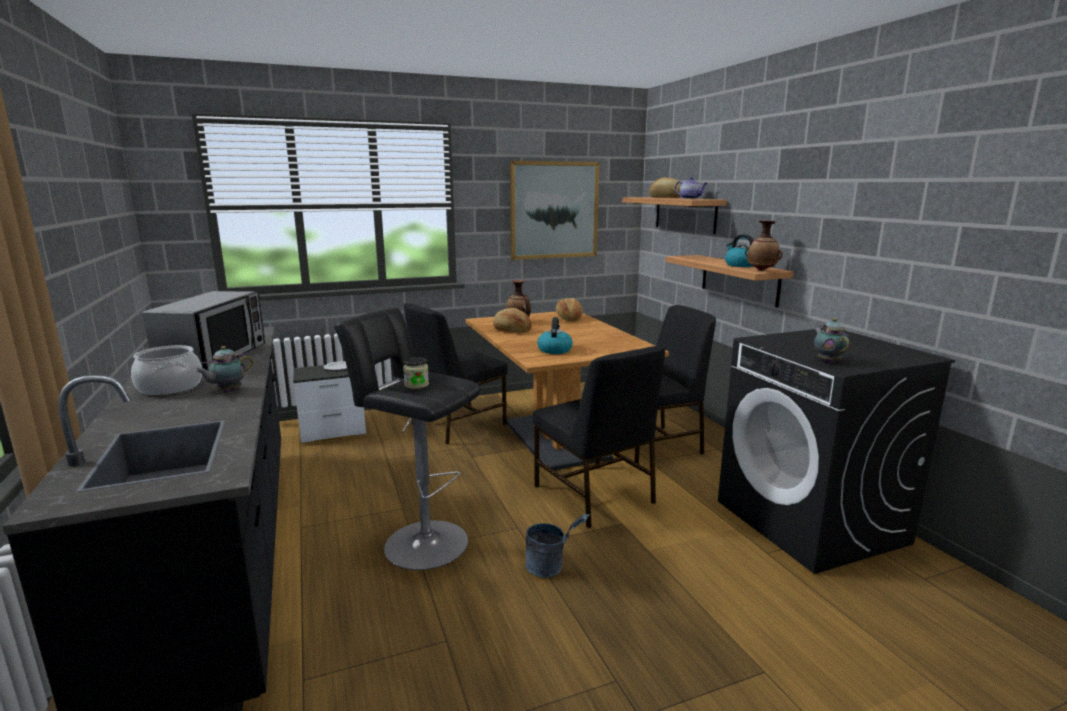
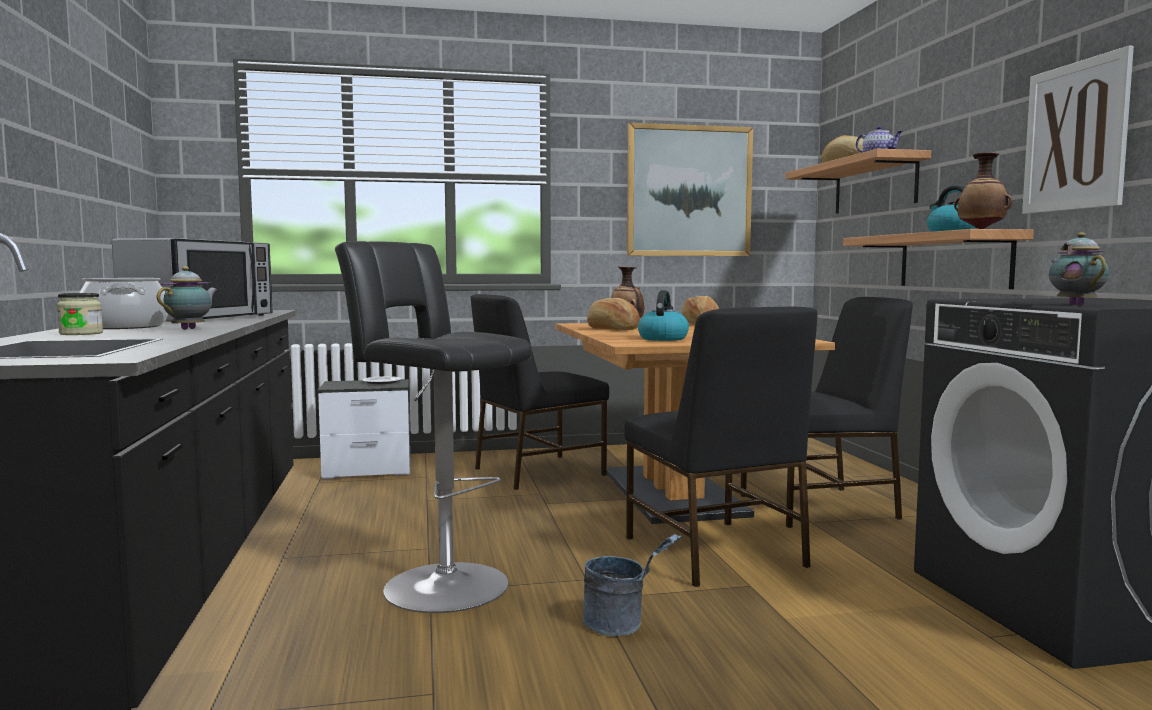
camera: 10 degrees right, 10 degrees down
teapot [195,346,253,392] -> teapot turned 150 degrees clockwise [157,266,218,330]
jar [403,357,429,389] -> jar moved to [57,293,103,335]
none -> picture [1022,46,1134,214]

